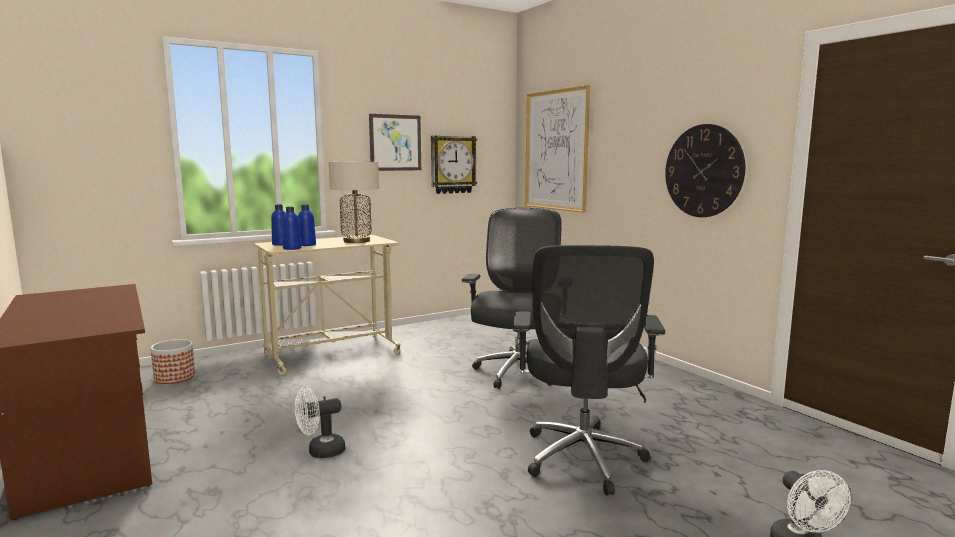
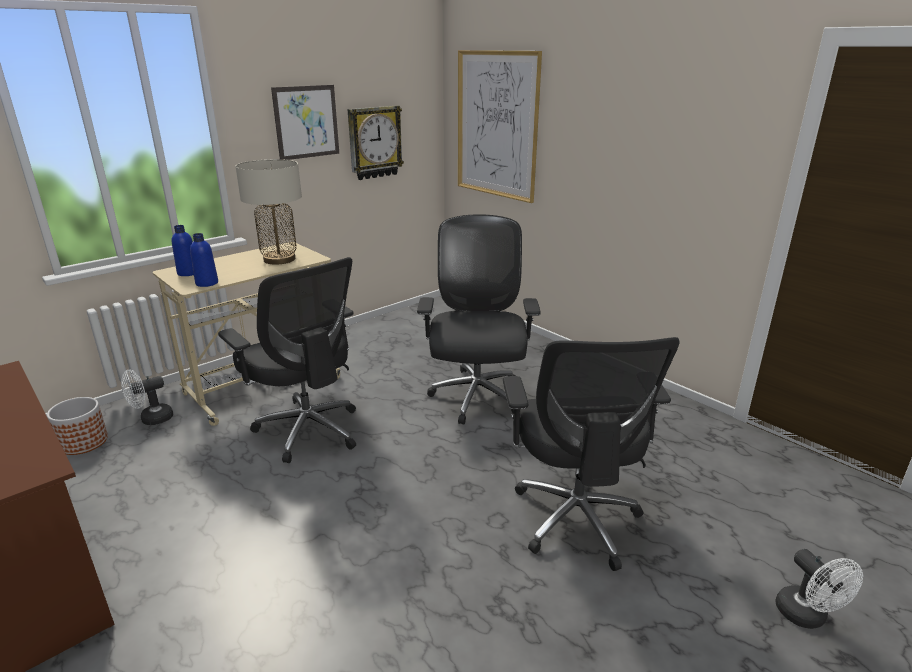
camera: 10 degrees left, 15 degrees up
white fan [295,386,345,458] -> white fan moved to [121,370,173,425]
blue bottle [298,205,316,246] -> none
wall clock [665,124,745,217] -> none
none -> office chair [218,257,356,463]

